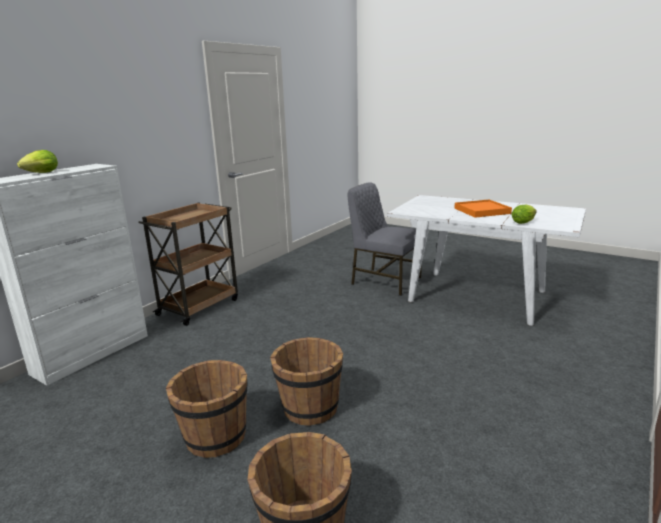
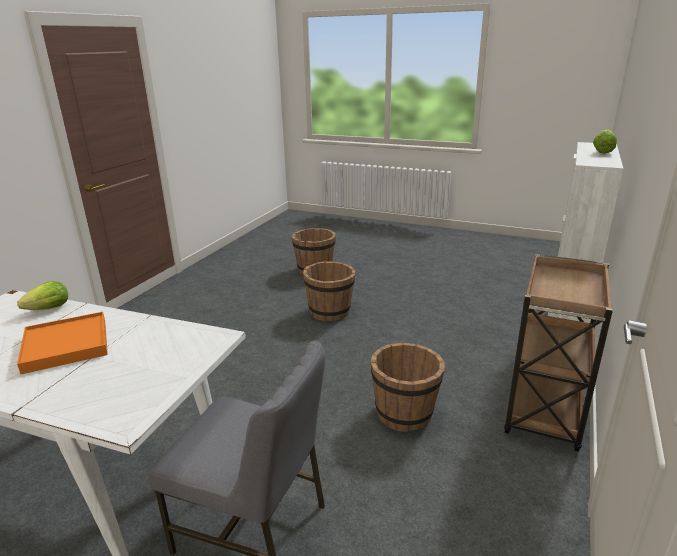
camera: 170 degrees right, 5 degrees up
brown bucket [166,360,247,458] -> brown bucket moved to [371,343,445,432]

